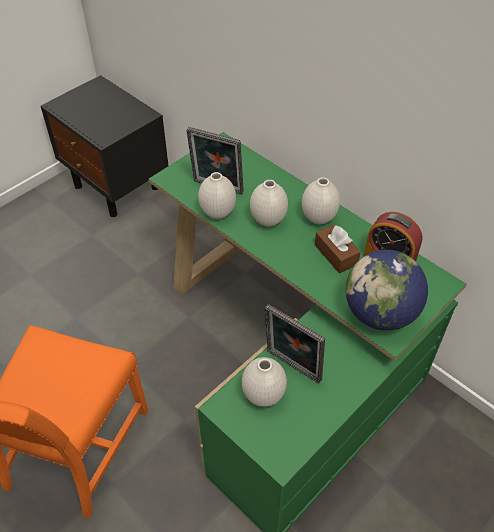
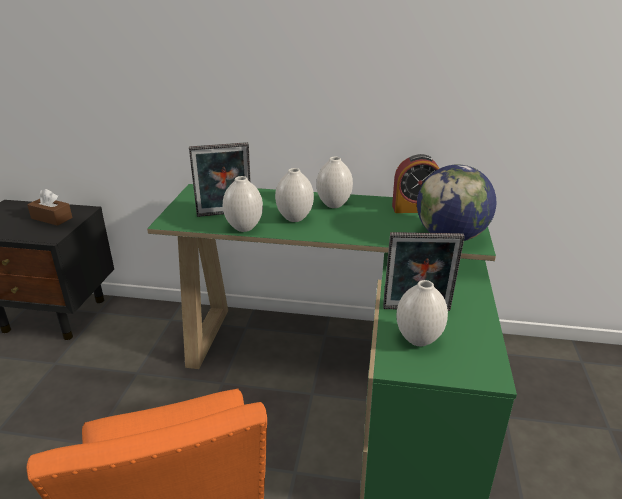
camera: 35 degrees left, 20 degrees down
brown tissue box [315,224,361,273] -> brown tissue box moved to [27,189,73,226]

